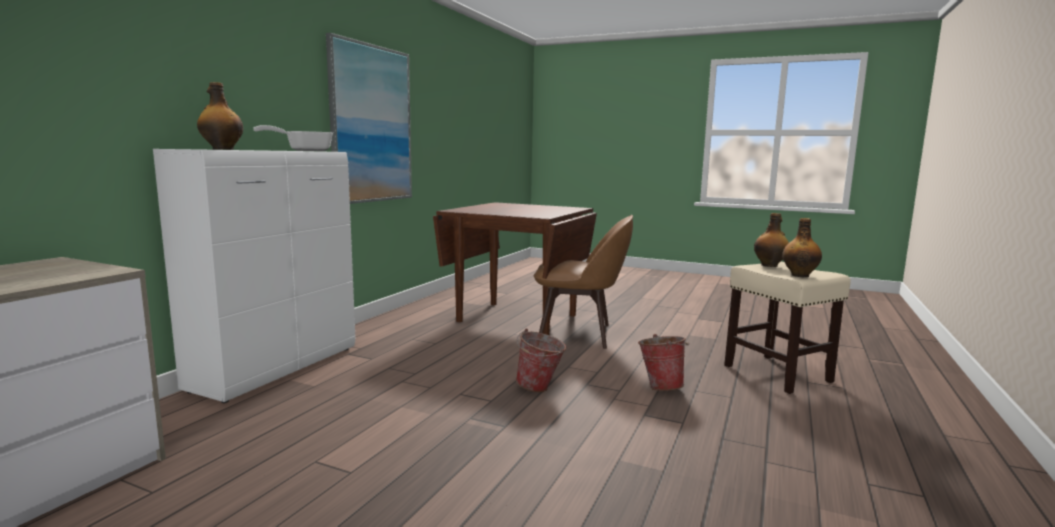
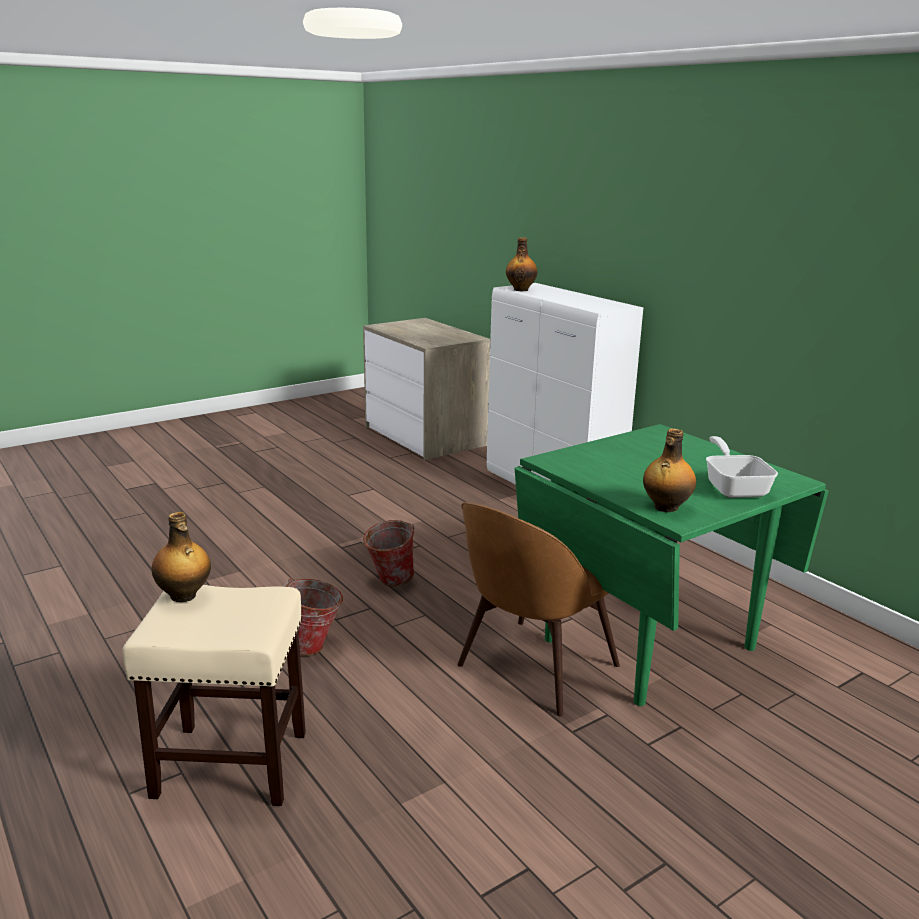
camera: 120 degrees right, 10 degrees up
frying pan [253,125,333,151] -> frying pan moved to [706,436,778,498]
picture [326,33,412,204] -> none
brown dining table [433,202,597,335] -> green dining table [515,424,829,706]
bottle [754,213,789,267] -> bottle moved to [643,428,696,512]

